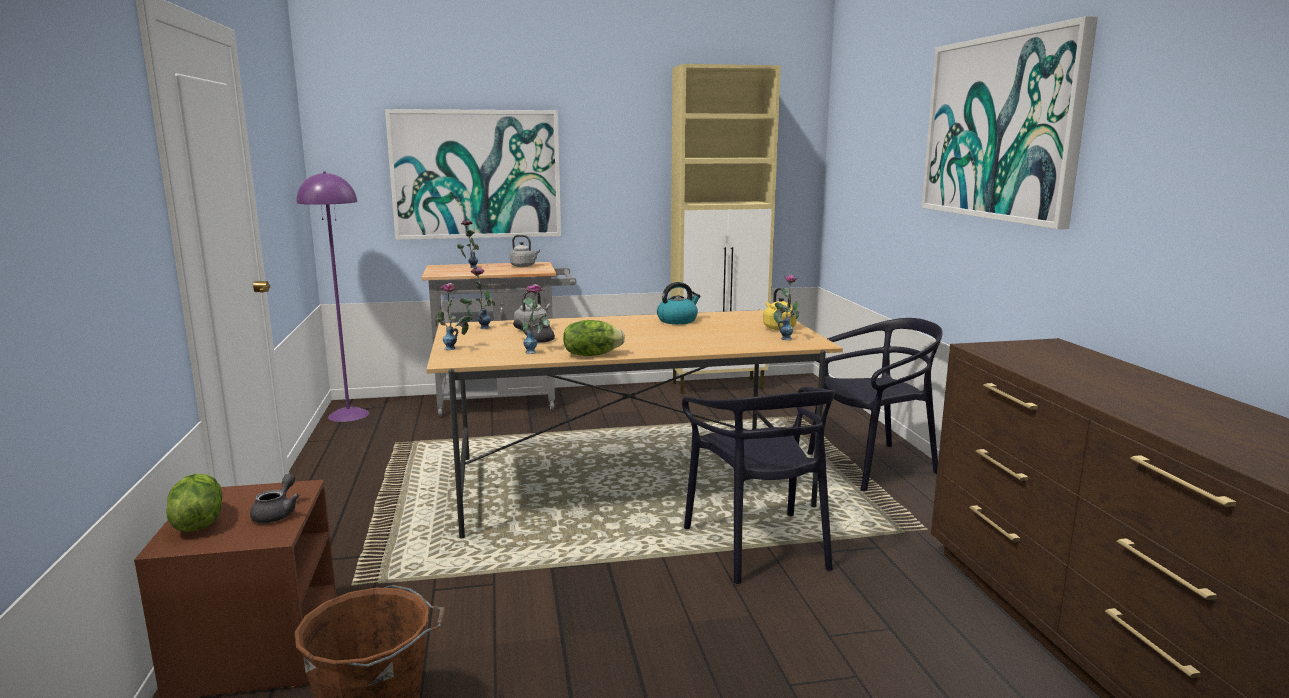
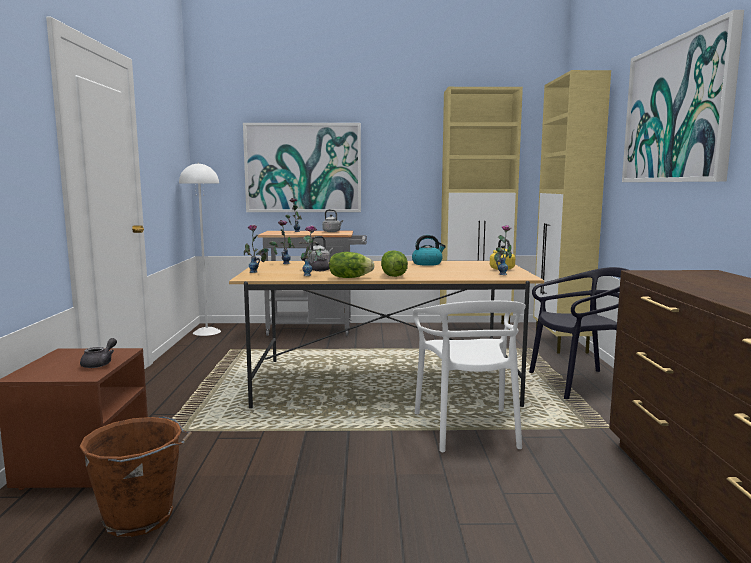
camera: 10 degrees right, 5 degrees down
lettuce [166,473,222,532] -> lettuce moved to [381,250,408,277]
purple floor lamp [297,172,369,422] -> white floor lamp [179,163,221,336]
black chair [682,387,836,584] -> white chair [413,301,526,453]
none -> beige cabinet [533,70,611,354]

